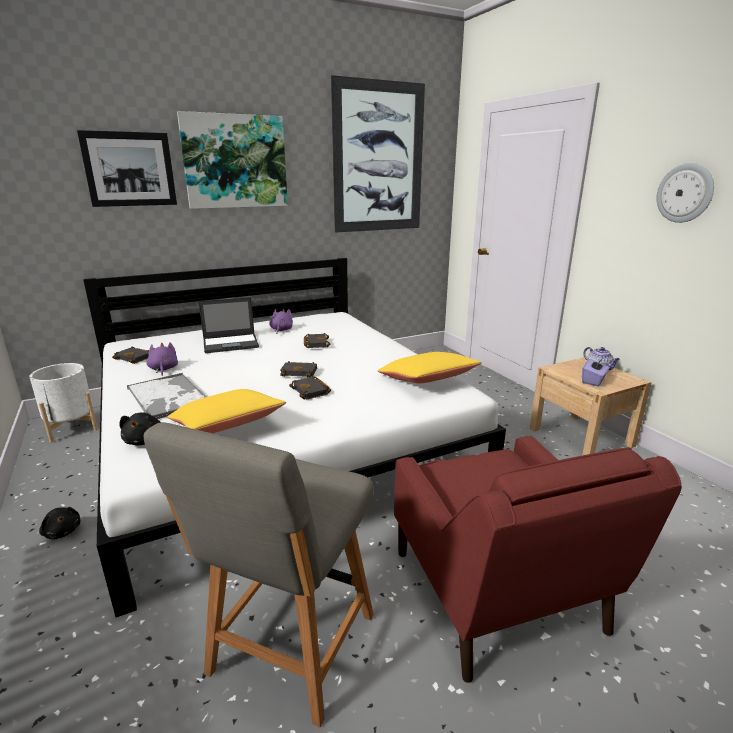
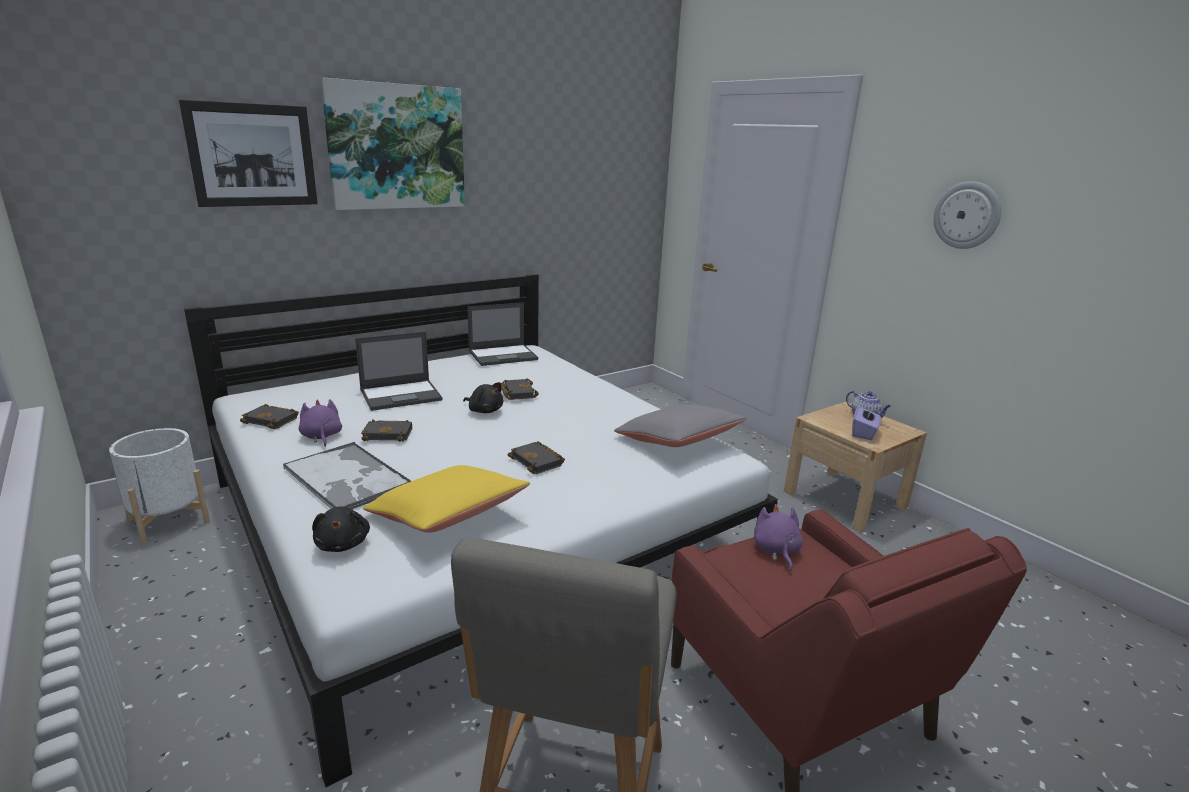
camera: 10 degrees left, 0 degrees up
black plush toy [39,507,80,539] -> black plush toy moved to [463,382,503,413]
purple plush toy [269,309,293,334] -> purple plush toy moved to [754,504,803,571]
black book [280,361,317,377] -> black book moved to [361,419,412,442]
picture [331,75,425,233] -> none
yellow pillow [378,352,482,383] -> grey pillow [614,404,747,447]
none -> laptop [467,303,538,366]

